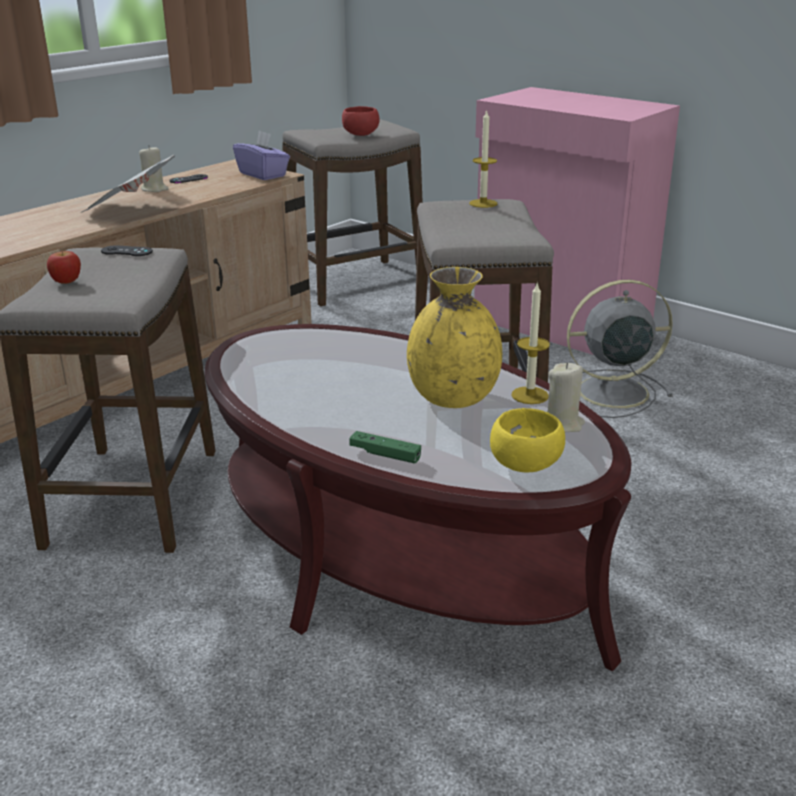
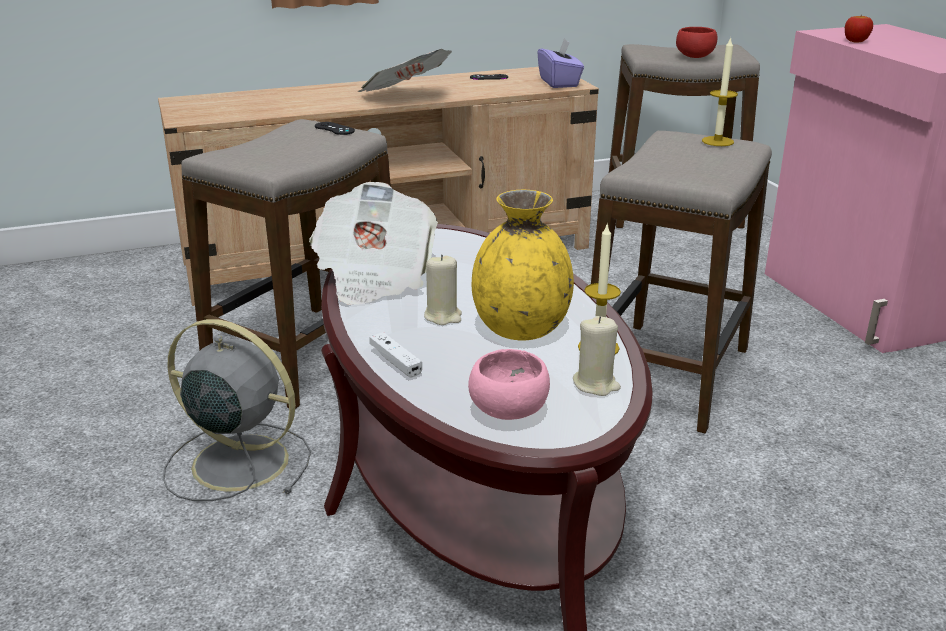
camera: 30 degrees right, 0 degrees up
apple [47,251,81,284] -> apple moved to [845,15,873,43]
beige candle [139,146,169,192] -> beige candle moved to [424,254,462,325]
green game controller [349,431,421,463] -> white game controller [370,332,422,377]
yellow bowl [490,408,565,472] -> pink bowl [468,349,550,420]
grey fan [567,280,673,418] -> grey fan moved to [163,319,311,501]
none -> newspaper [309,182,438,305]

